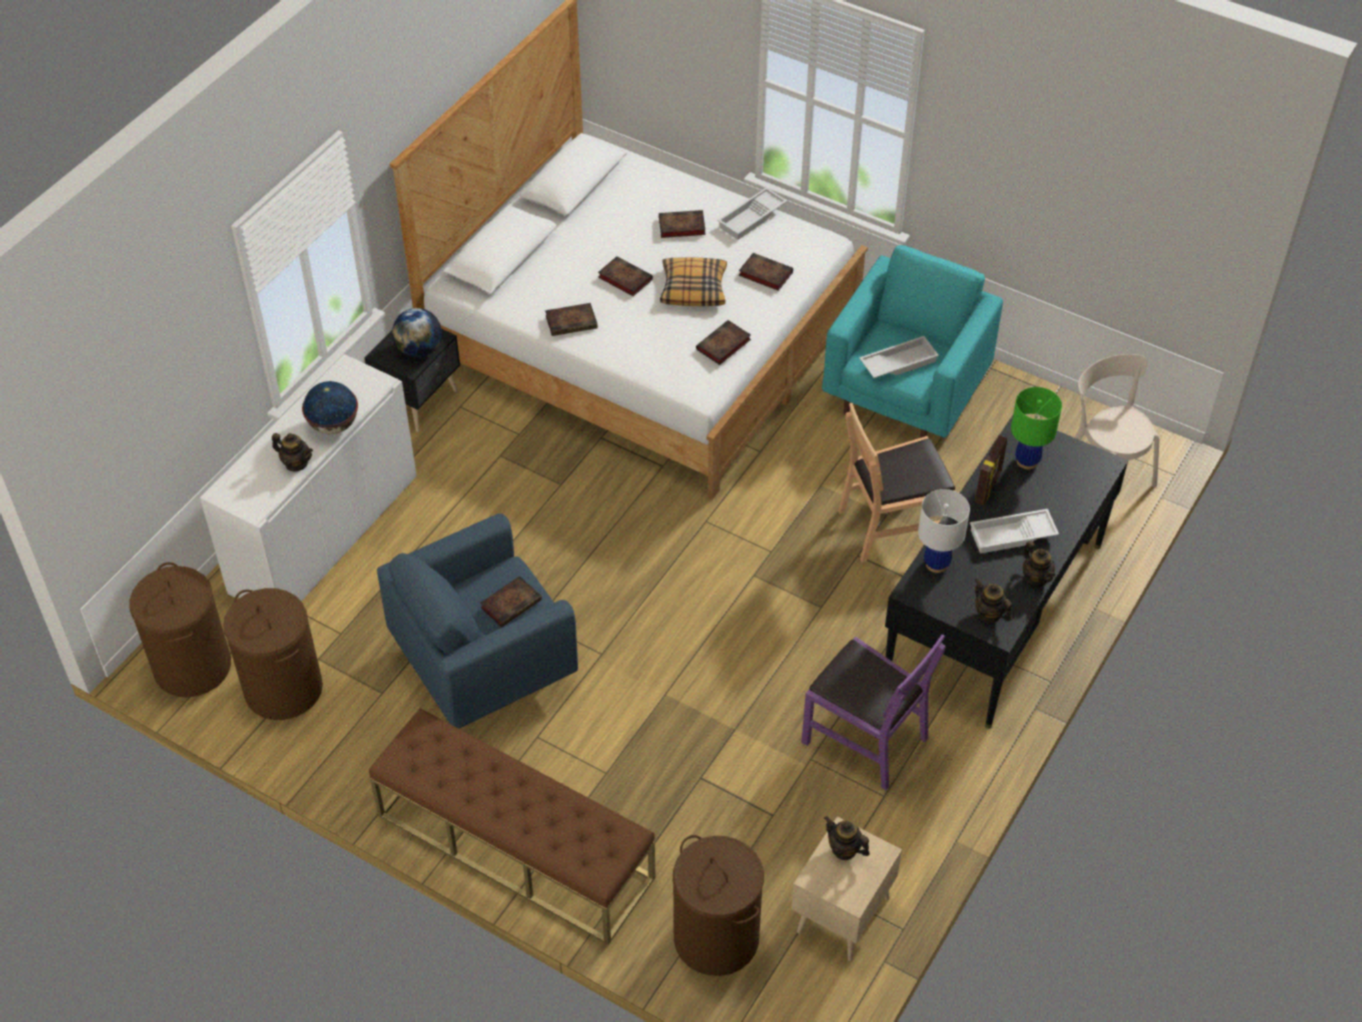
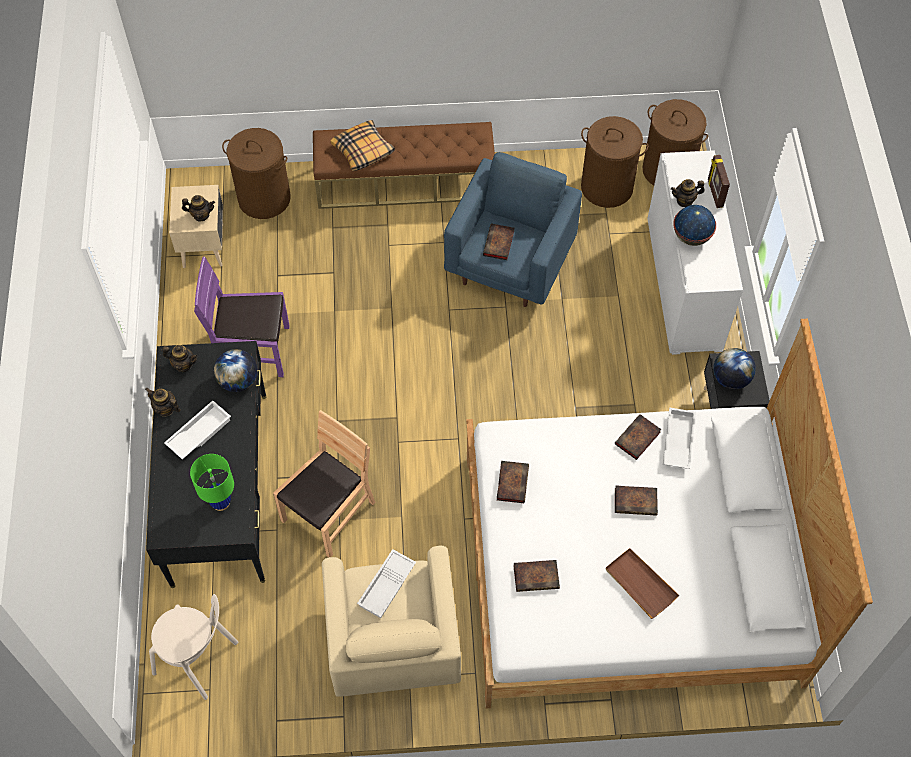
camera: 145 degrees right, 10 degrees up
book [659,210,706,238] -> brown tray [605,548,679,619]
pillow [660,257,727,306] -> pillow moved to [330,120,395,171]
white tray [717,187,787,240] -> white tray moved to [663,408,696,469]
turquoise armchair [822,245,1003,438] -> beige armchair [322,546,461,697]
white table lamp [918,489,970,573] -> globe [214,349,257,392]
picture frame [975,435,1007,505] -> picture frame moved to [708,155,730,208]

